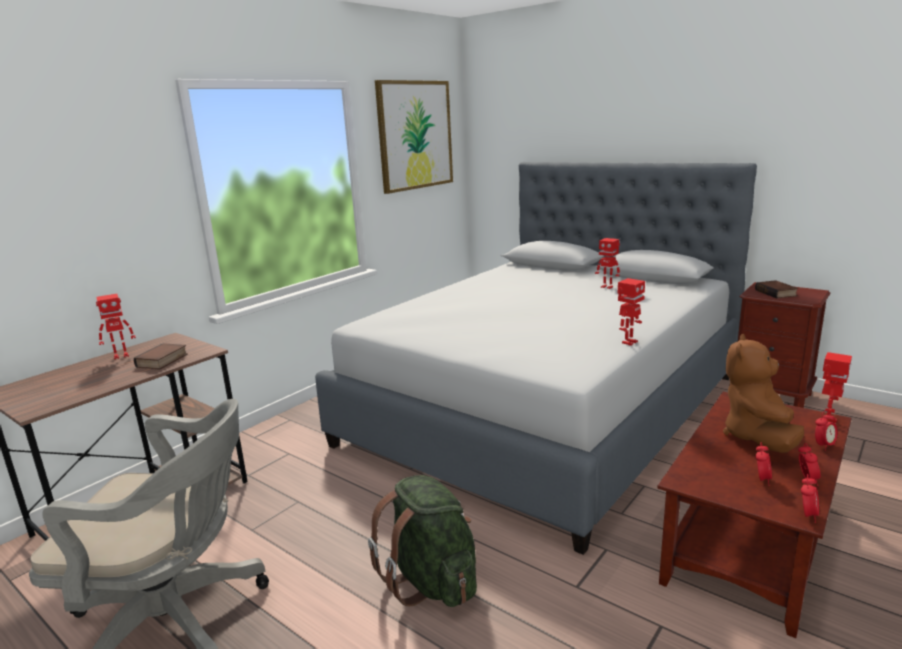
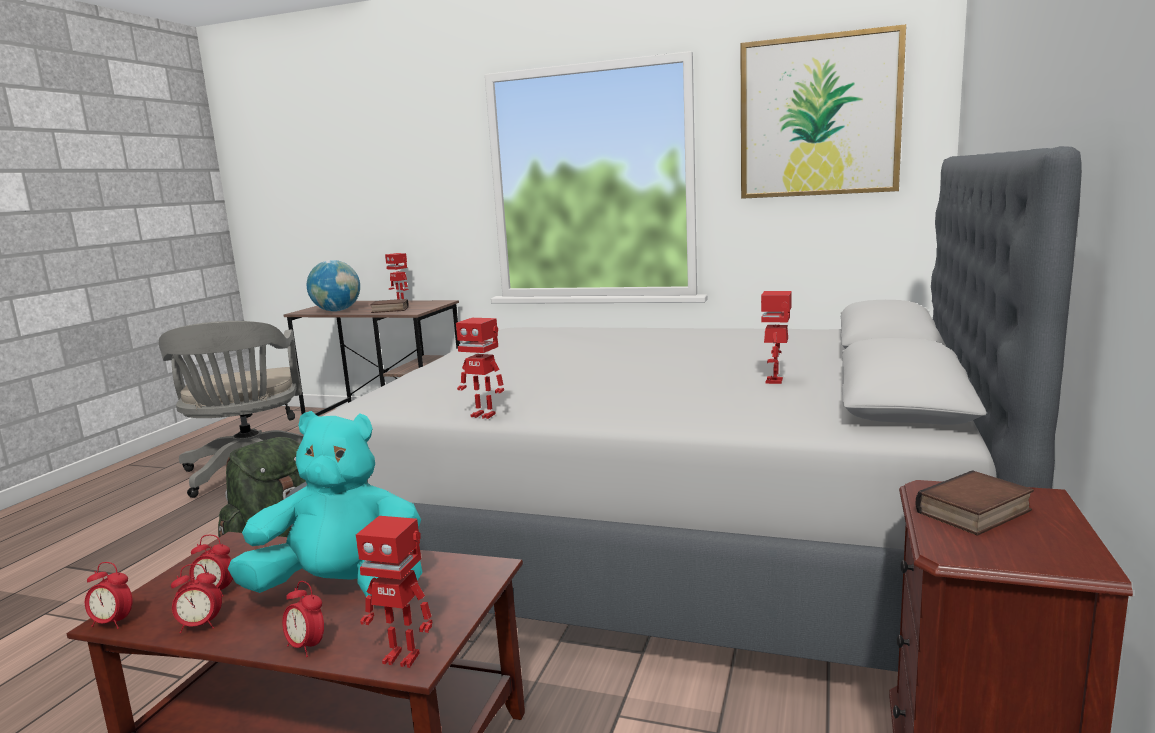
camera: 70 degrees right, 5 degrees down
brown plush toy [723,334,804,453] -> turquoise plush toy [228,411,423,597]
none -> globe [307,260,360,311]

